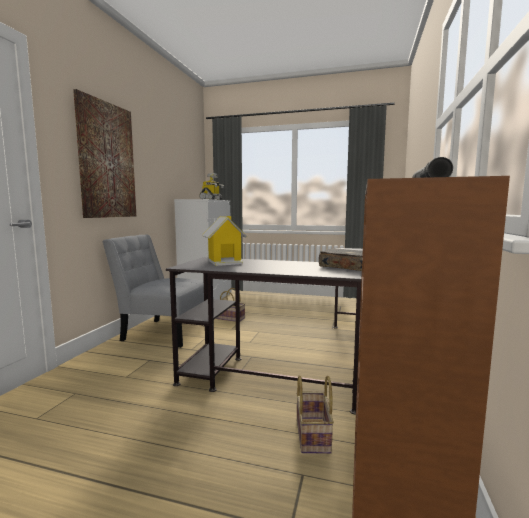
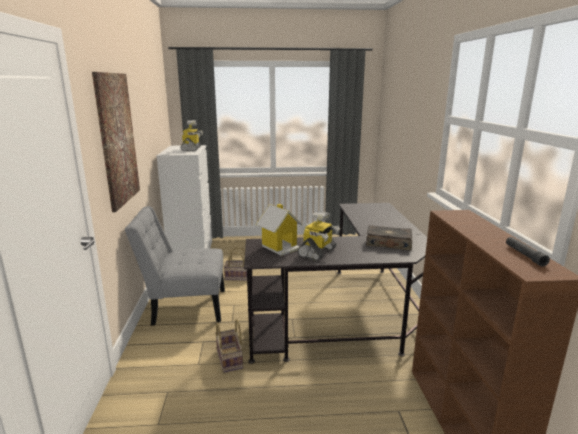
camera: 20 degrees left, 10 degrees up
basket [296,375,334,454] -> basket moved to [215,319,243,372]
none -> toy robot [297,211,340,261]

